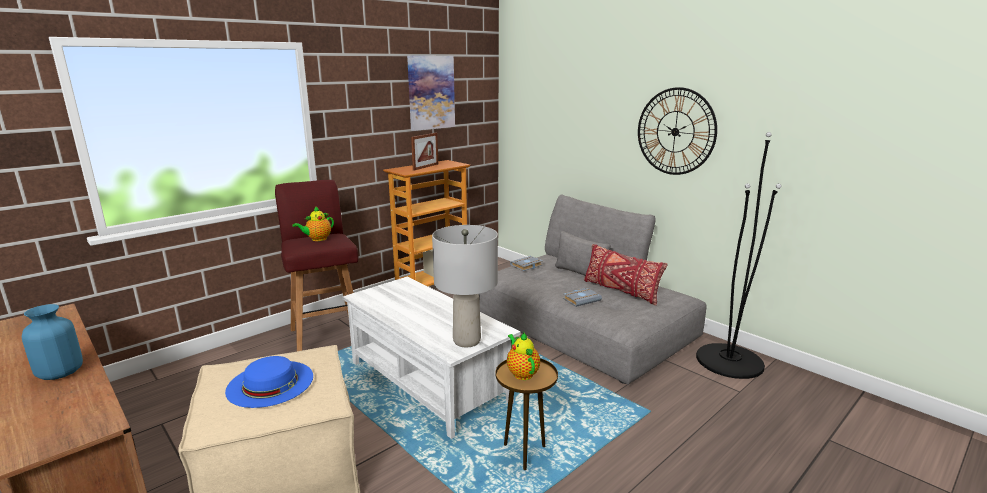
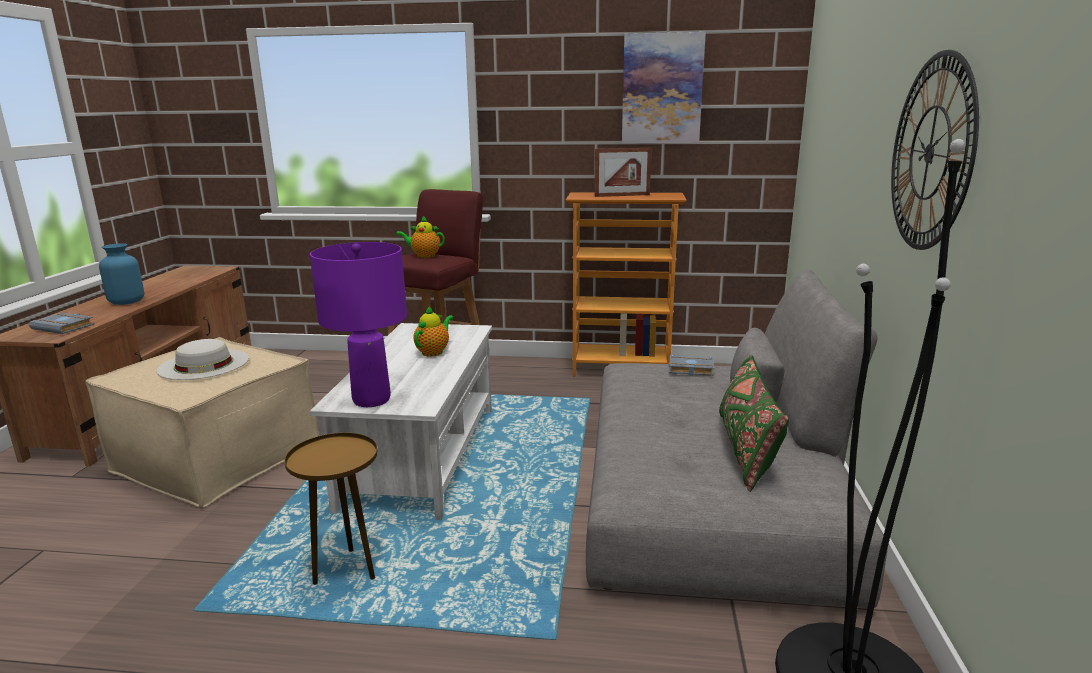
camera: 50 degrees right, 0 degrees up
blue hat [225,356,313,408] -> white hat [157,339,249,380]
grey table lamp [432,225,498,347] -> purple table lamp [310,242,407,407]
teapot [507,332,540,380] -> teapot moved to [414,306,454,357]
grey book [563,288,602,307] -> grey book moved to [29,312,95,334]
red pillow [584,244,668,305] -> green pillow [719,355,789,492]

